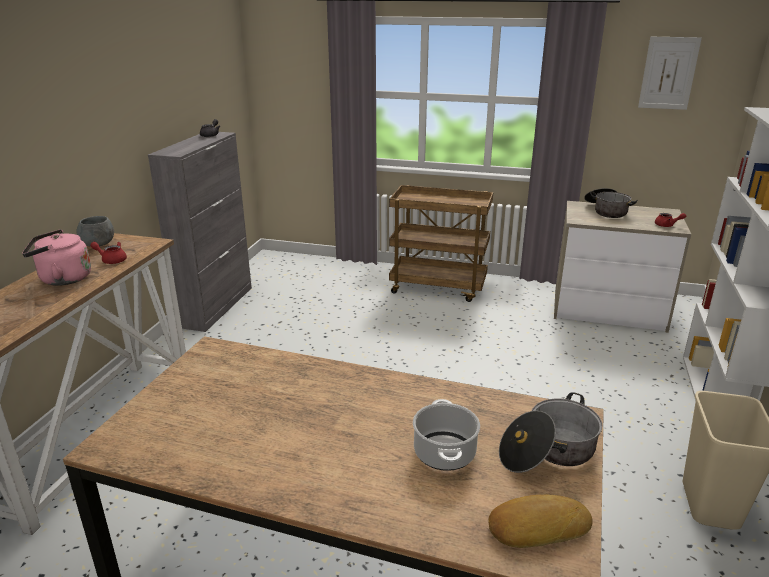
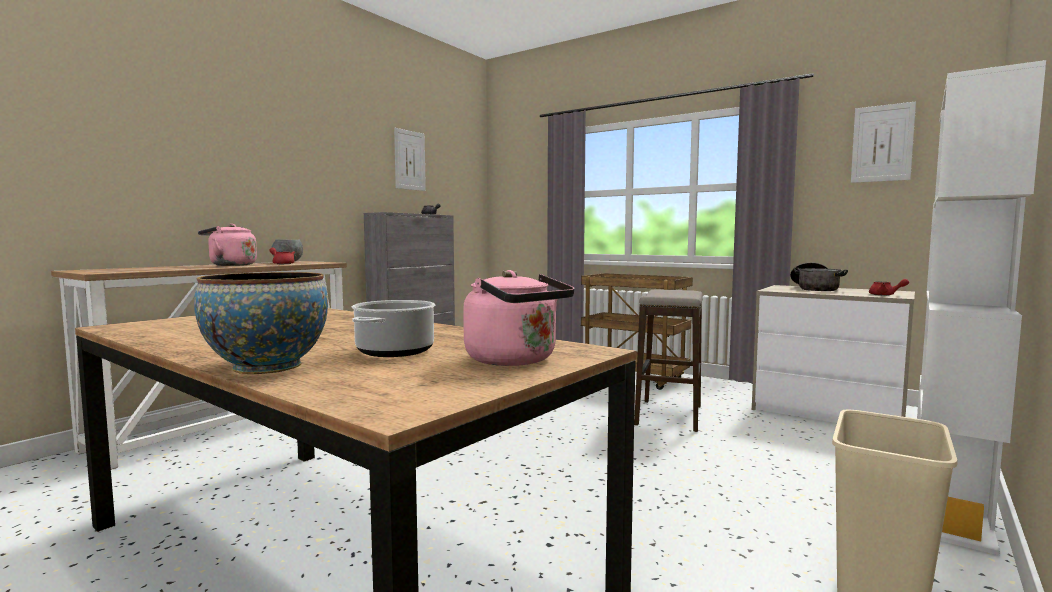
camera: 20 degrees right, 20 degrees down
bread [488,495,593,548] -> none
cooking pot [499,392,603,473] -> pink kettle [463,270,575,366]
none -> bowl [194,272,328,374]
none -> picture [394,128,426,191]
none -> stool [634,290,703,432]

